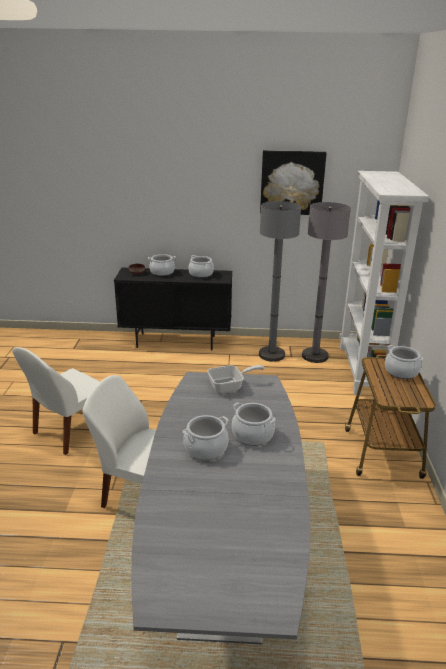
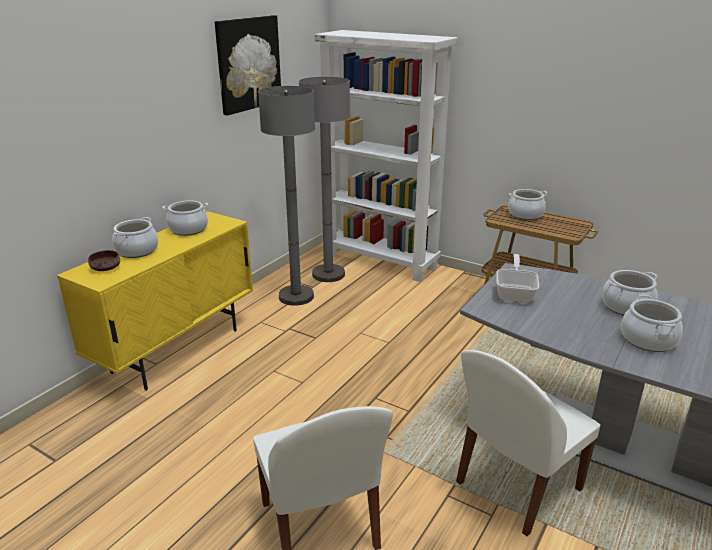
camera: 60 degrees left, 0 degrees up
black cabinet [114,268,232,351] -> yellow cabinet [57,211,253,391]

